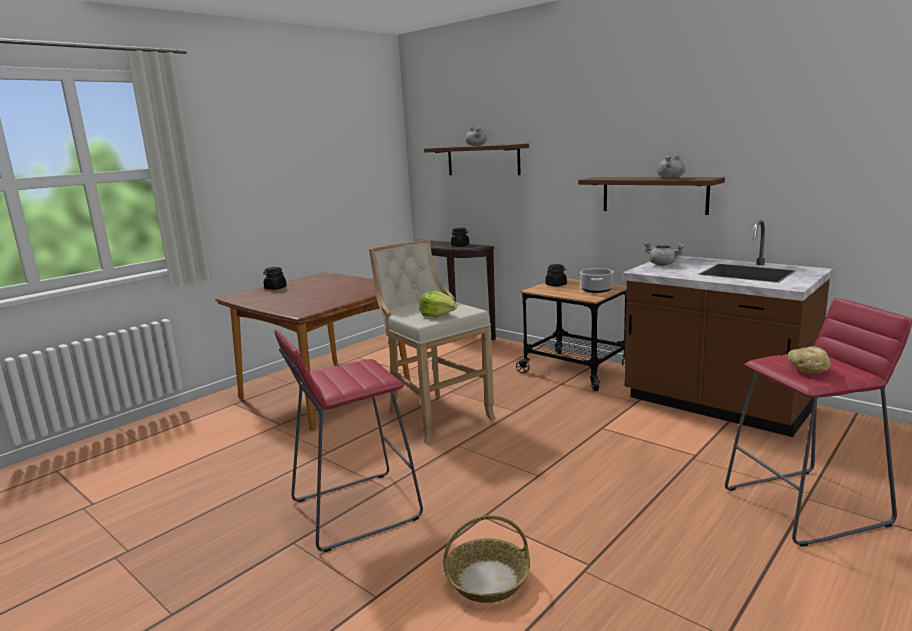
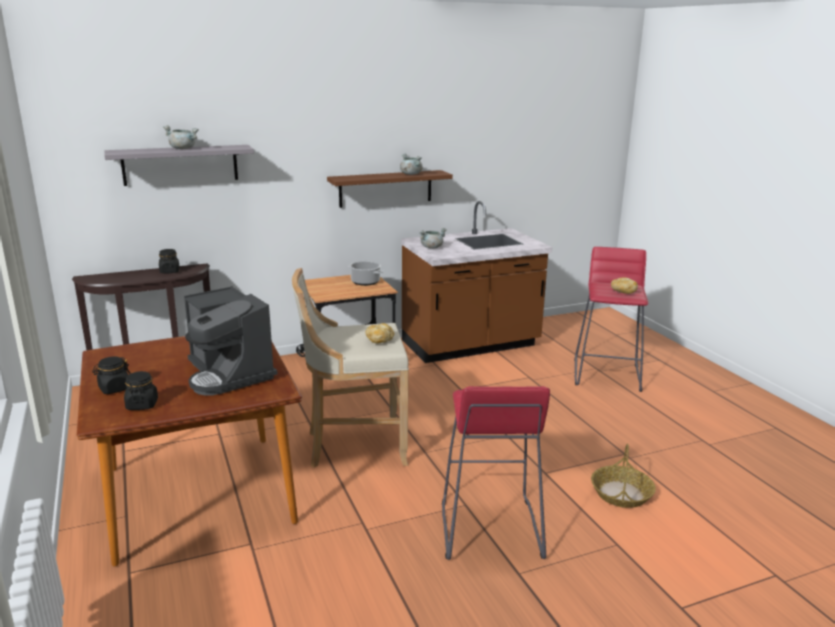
camera: 65 degrees left, 5 degrees up
lettuce [419,291,457,317] -> bread [365,323,394,343]
brown shelf [424,144,529,175] -> grey shelf [104,145,254,186]
black jar [546,264,567,287] -> black jar moved to [124,371,158,410]
none -> coffee machine [184,287,277,396]

